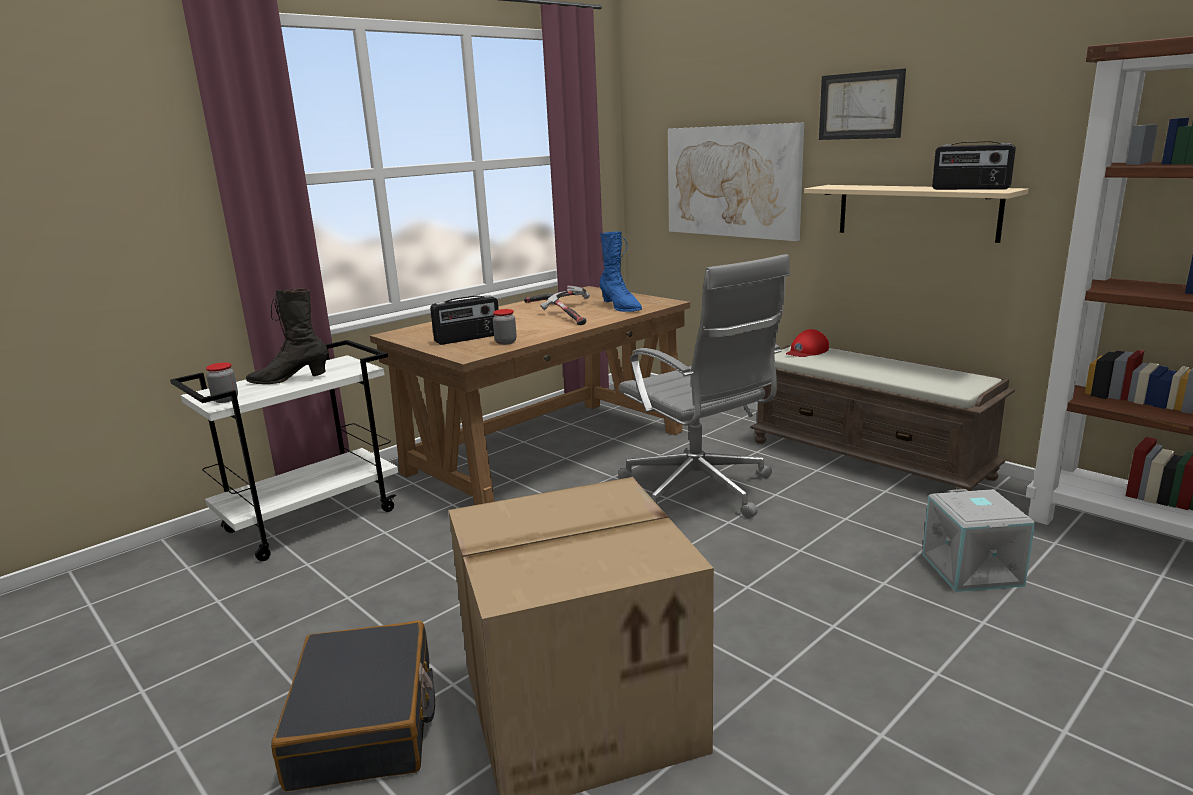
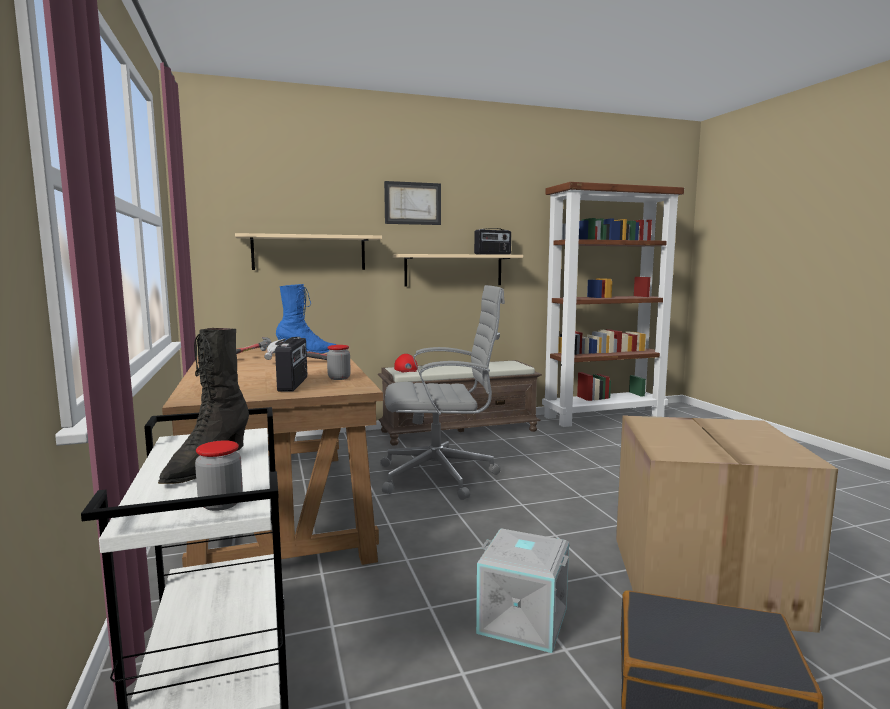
camera: 65 degrees left, 10 degrees down
picture [668,123,804,241] -> beige shelf [235,233,382,270]
grey storage box [922,489,1035,592] -> grey storage box moved to [476,528,569,653]

